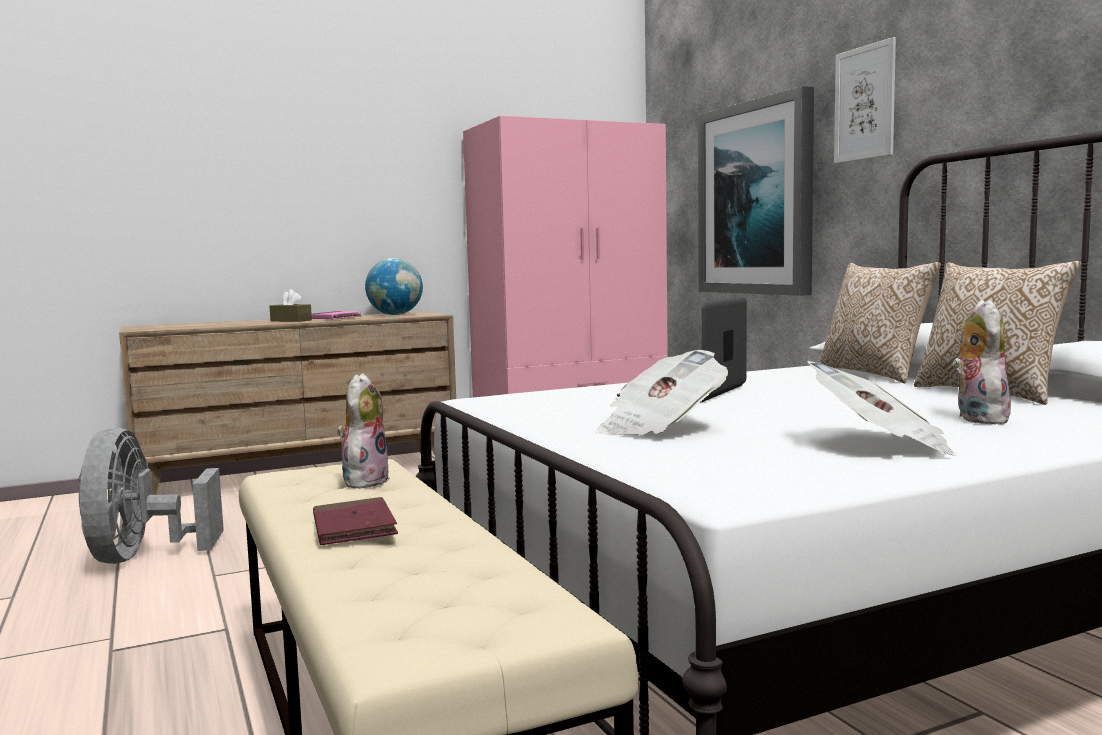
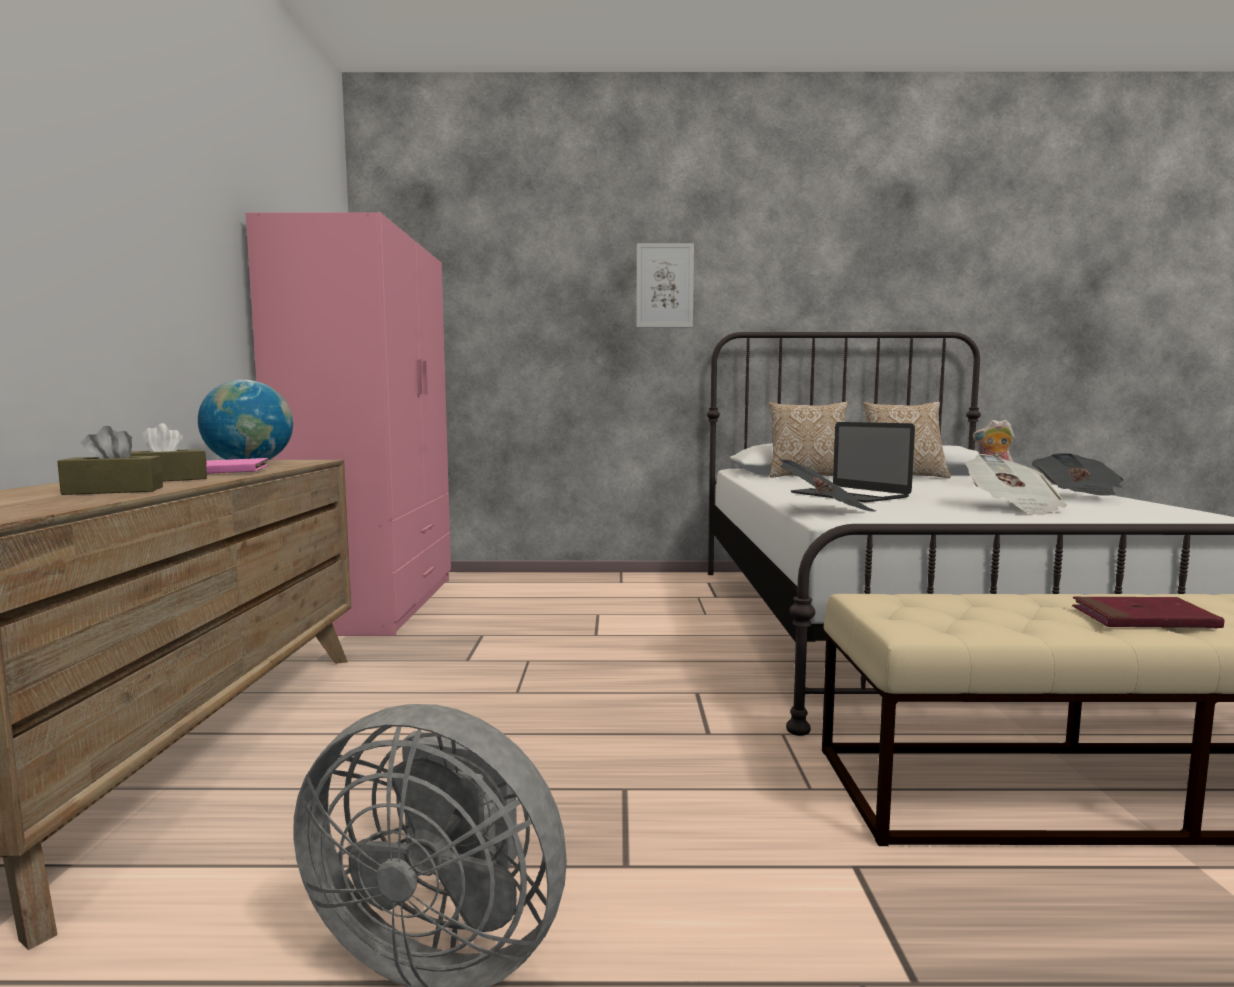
camera: 65 degrees left, 0 degrees up
plush toy [337,373,390,489] -> none
picture [698,86,814,296] -> none
none -> brown tissue box [57,426,163,495]
none -> newspaper [780,459,876,512]

